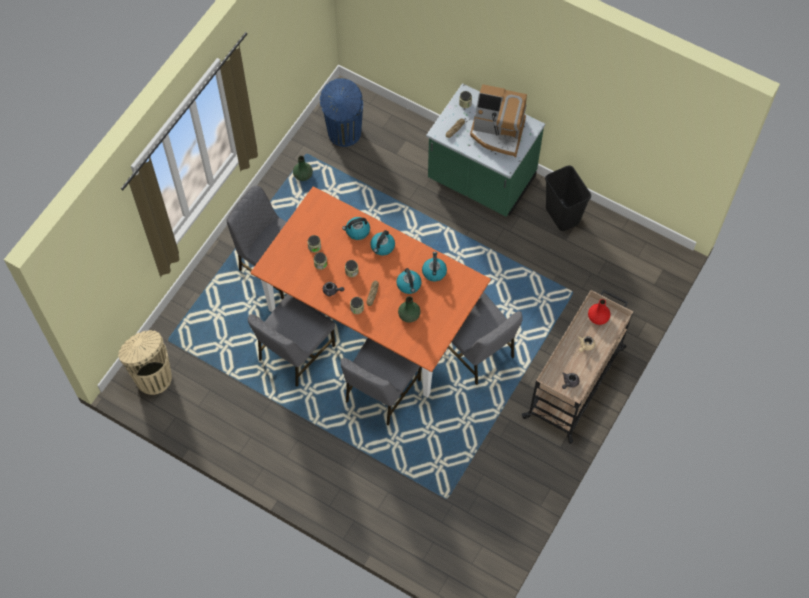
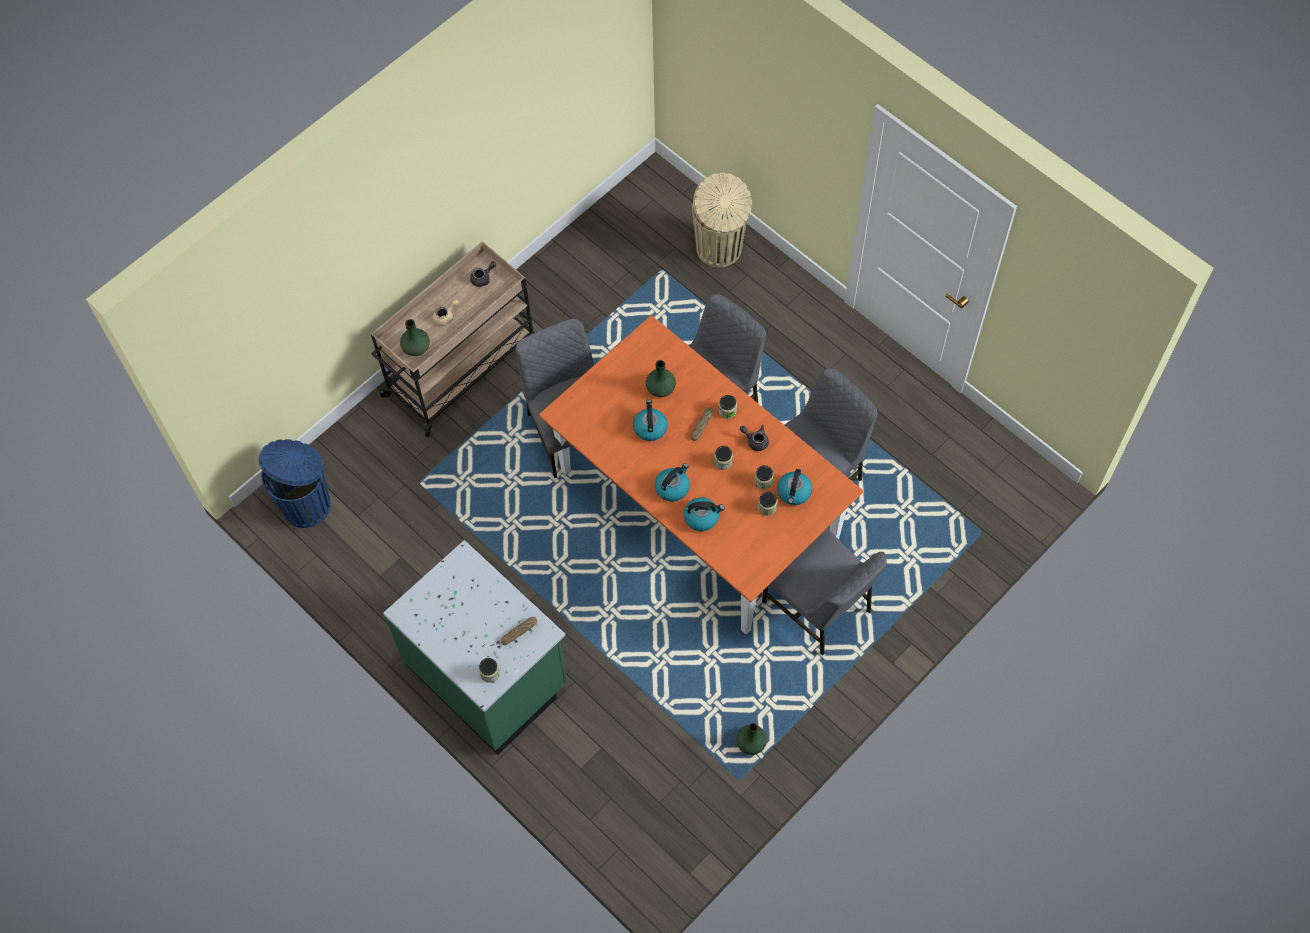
camera: 165 degrees left, 0 degrees up
beige trash can [118,330,172,395] -> beige trash can moved to [692,173,752,268]
blue trash can [320,78,363,147] -> blue trash can moved to [259,439,331,528]
kettle [422,252,447,282] -> kettle moved to [777,469,812,505]
coffee machine [470,84,527,157] -> none
black trash can [545,165,591,231] -> none
red vase [588,299,610,325] -> green vase [400,319,430,356]

